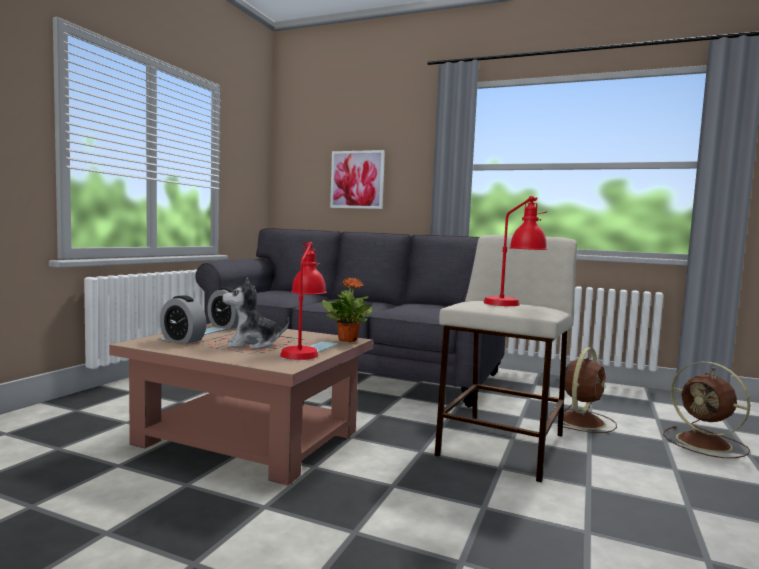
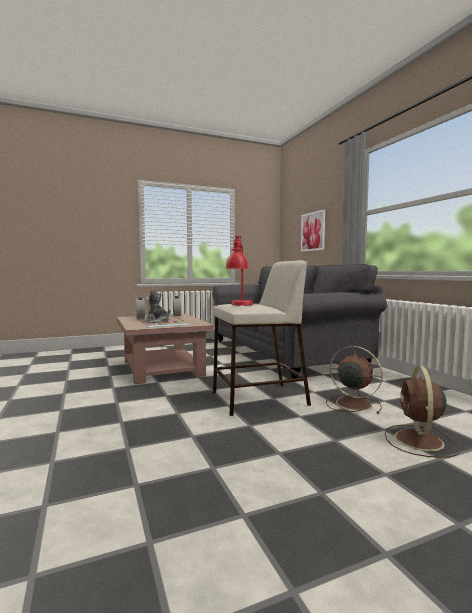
camera: 45 degrees right, 0 degrees up
red table lamp [280,242,327,360] -> none
potted plant [322,278,372,342] -> none
brown fan [550,347,617,433] -> brown fan turned 135 degrees counterclockwise [326,346,383,414]

